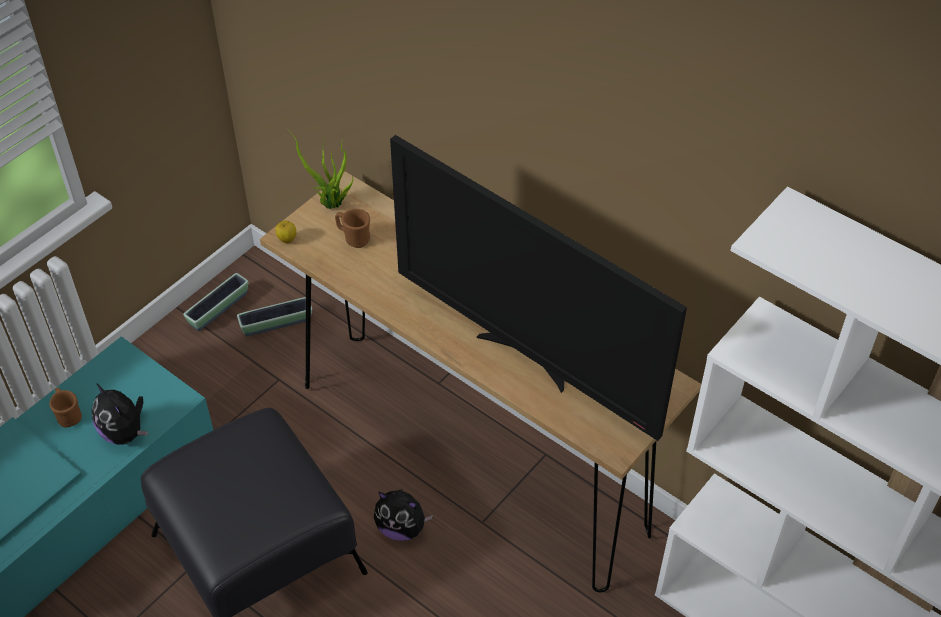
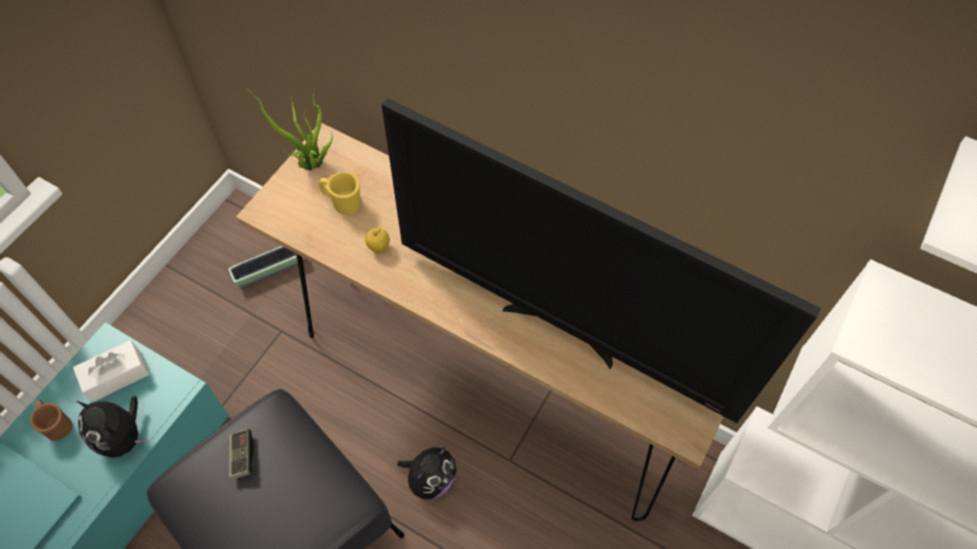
camera: 10 degrees left, 10 degrees up
planter [183,273,248,331] -> none
apple [276,220,297,243] -> apple moved to [365,227,390,253]
brown mug [335,209,370,248] -> yellow mug [319,172,361,215]
plush toy [374,489,433,541] -> plush toy turned 60 degrees counterclockwise [397,443,457,499]
none -> white tissue box [73,340,149,402]
none -> game controller [228,429,253,480]

